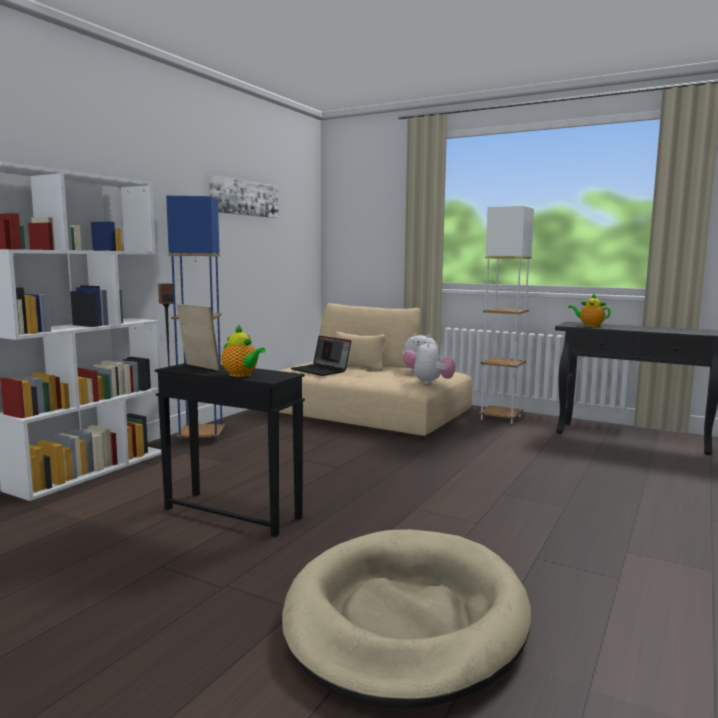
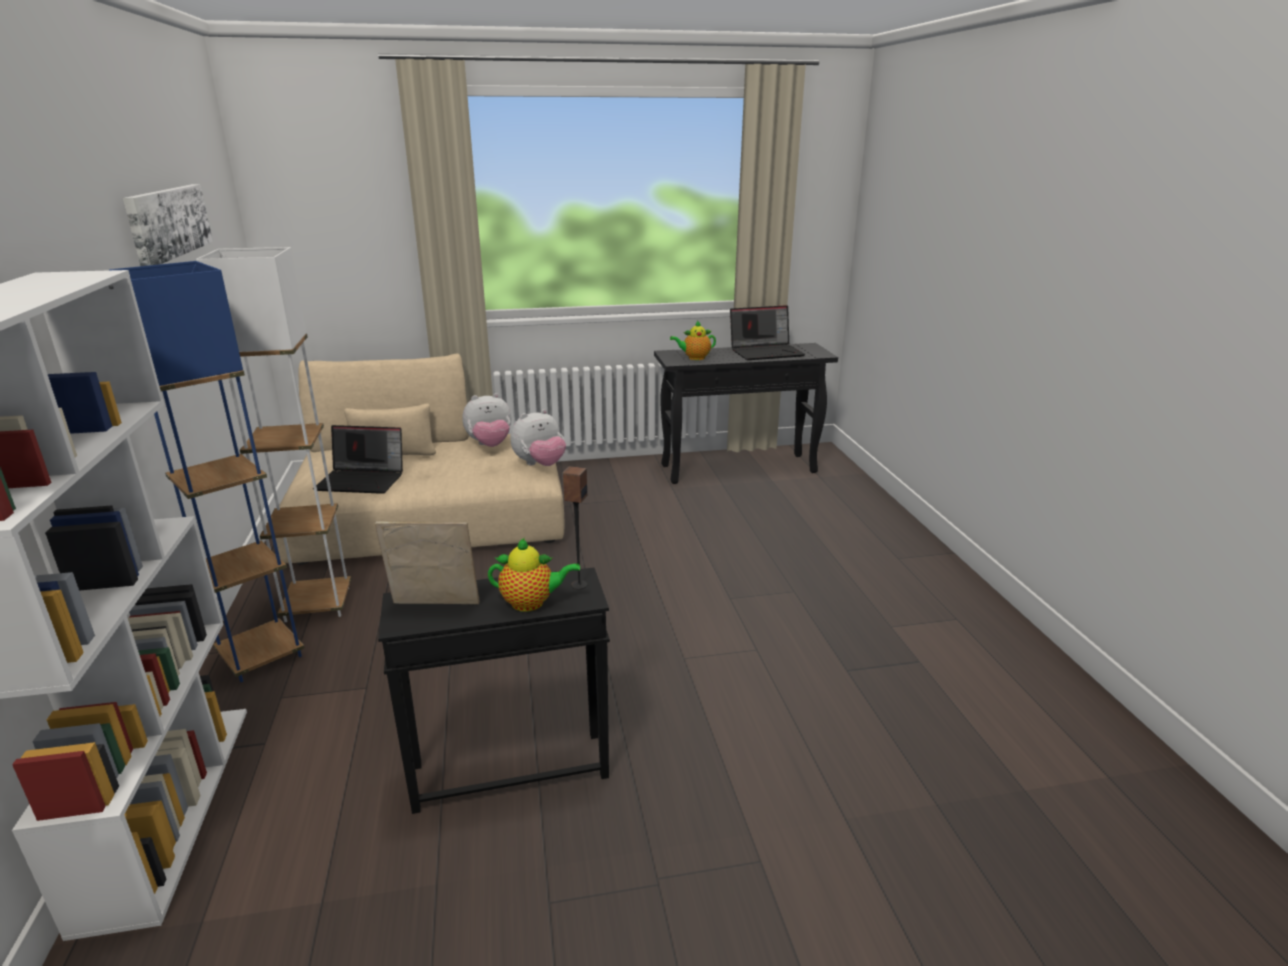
camera: 40 degrees left, 15 degrees up
speaker [158,283,175,369] -> speaker moved to [562,466,588,589]
beige dog bed [282,529,531,708] -> none
plush toy [414,341,455,384] -> plush toy turned 90 degrees clockwise [510,409,566,466]
white floor lamp [479,206,534,424] -> white floor lamp moved to [196,247,351,622]
none -> laptop [730,305,805,360]

